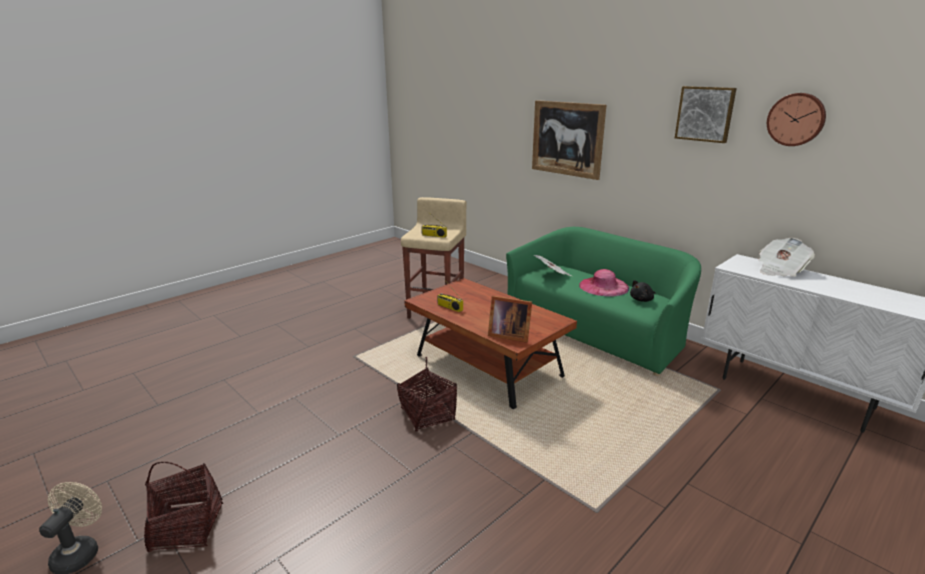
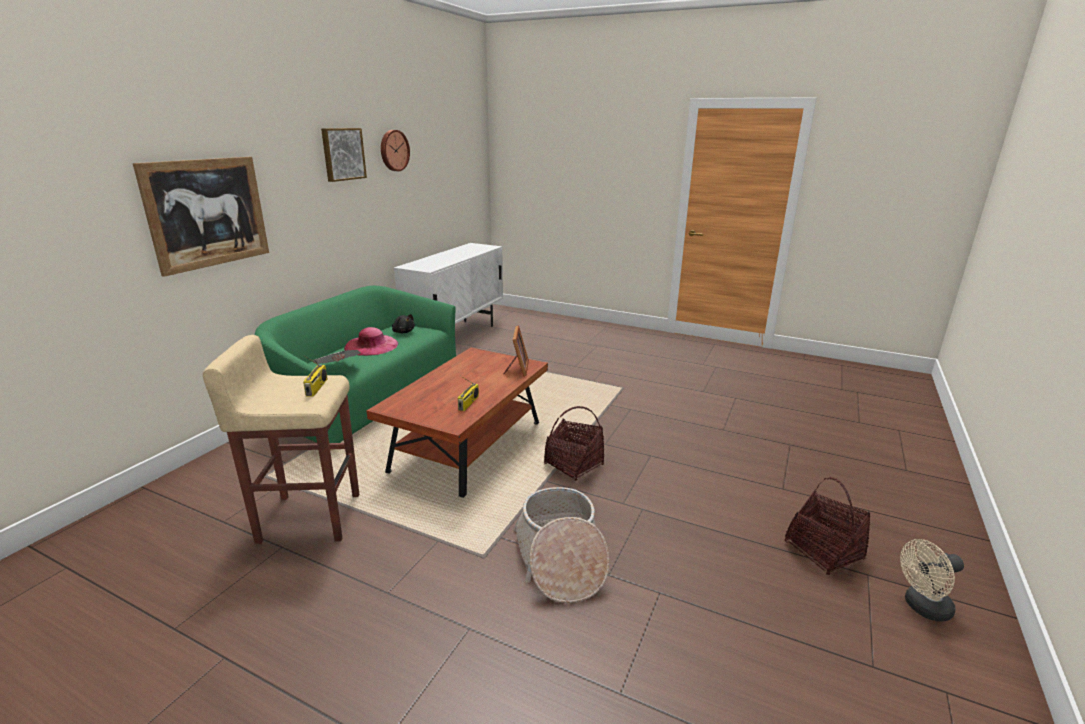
camera: 110 degrees left, 0 degrees up
newspaper [758,238,815,277] -> none
none -> basket [514,487,609,603]

